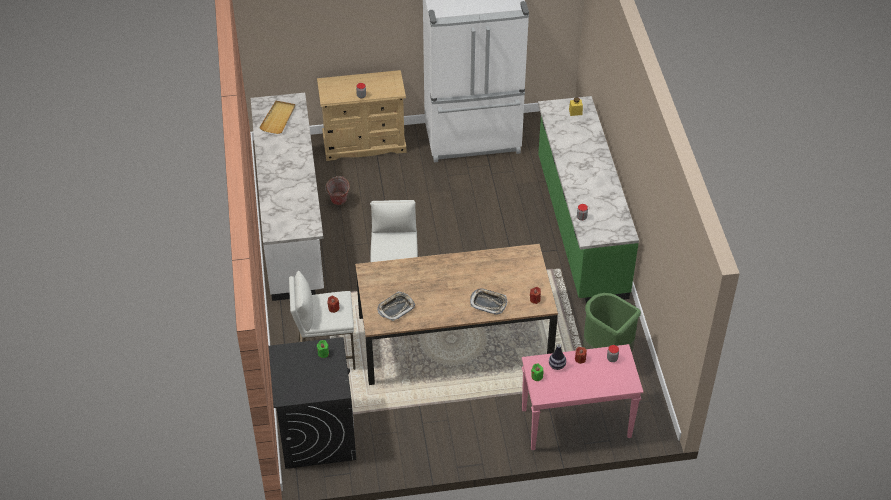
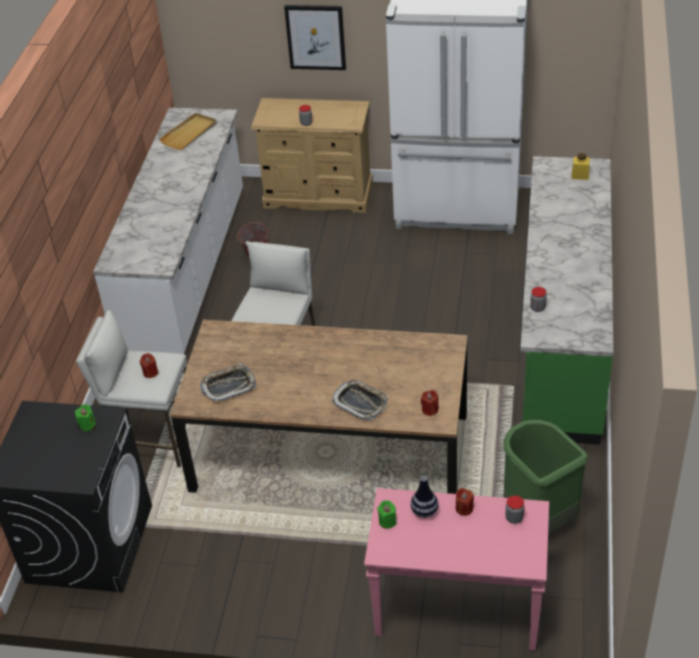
camera: 20 degrees right, 5 degrees down
none -> picture [284,5,346,70]

